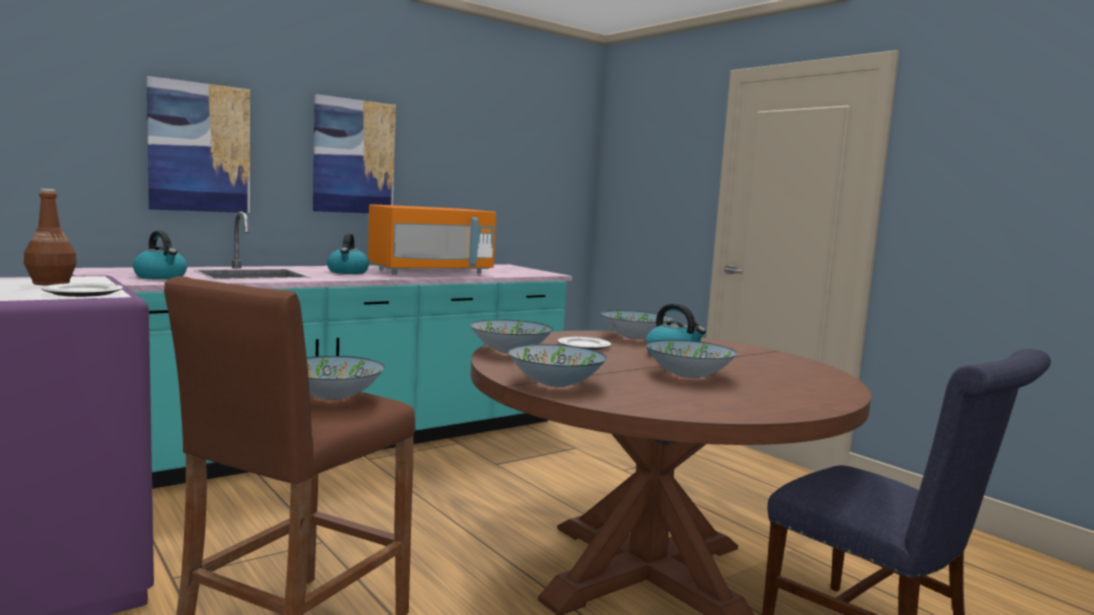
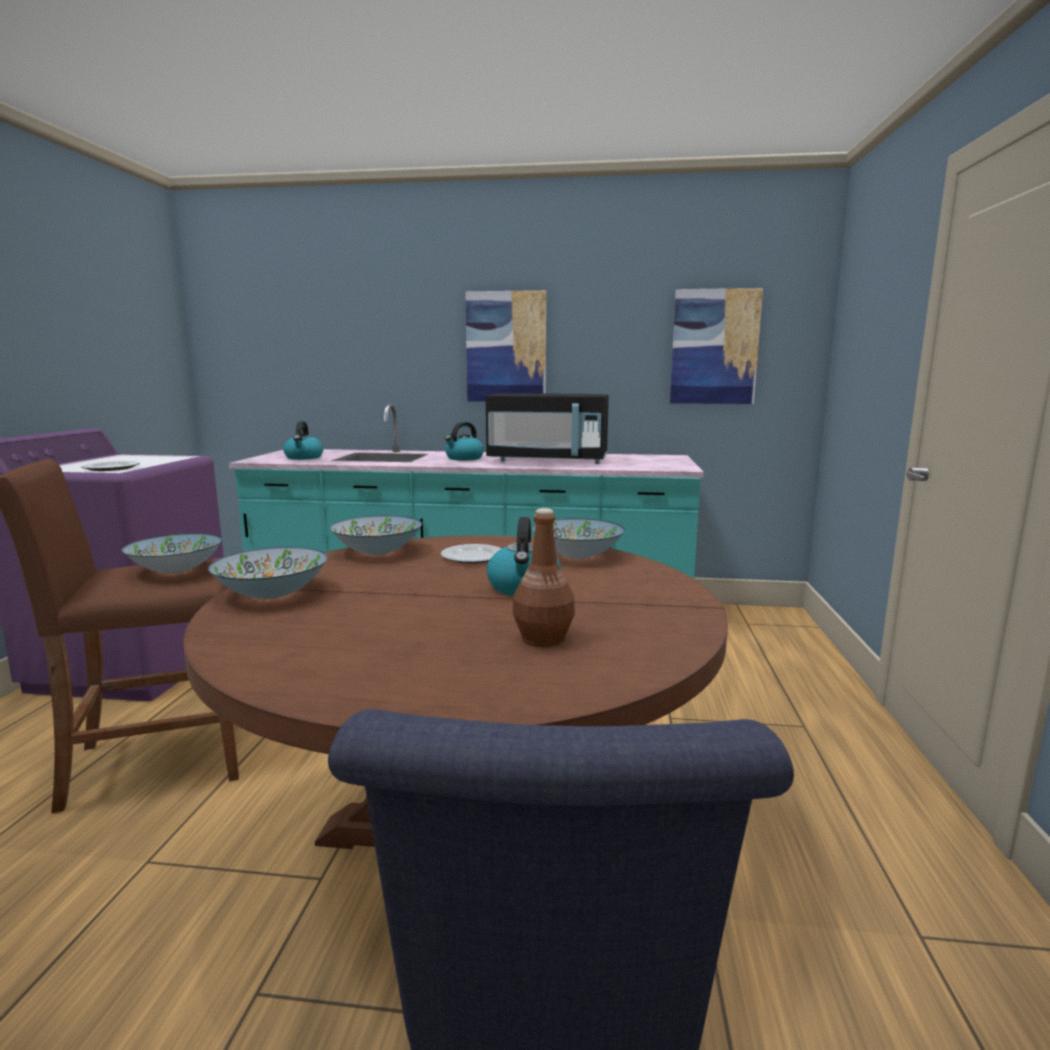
camera: 45 degrees right, 5 degrees up
brown bottle [24,189,77,286] -> brown bottle moved to [513,508,575,647]
picture [146,76,250,213] -> picture moved to [670,288,763,404]
orange microwave [368,204,496,274] -> black microwave [486,393,609,464]
bowl [646,340,737,378] -> none

